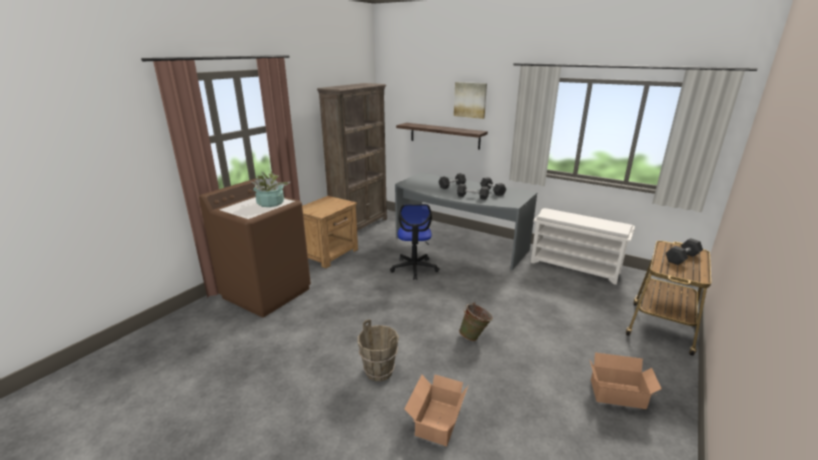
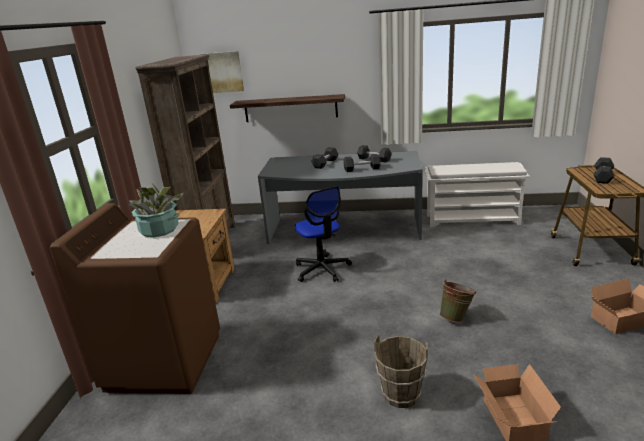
camera: 25 degrees left, 0 degrees up
picture [454,82,487,119] -> picture moved to [200,51,244,93]

